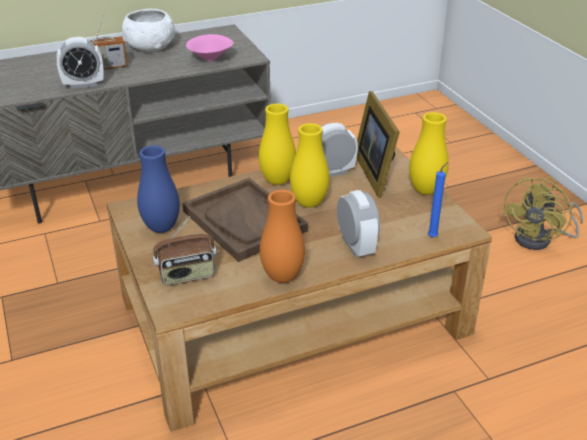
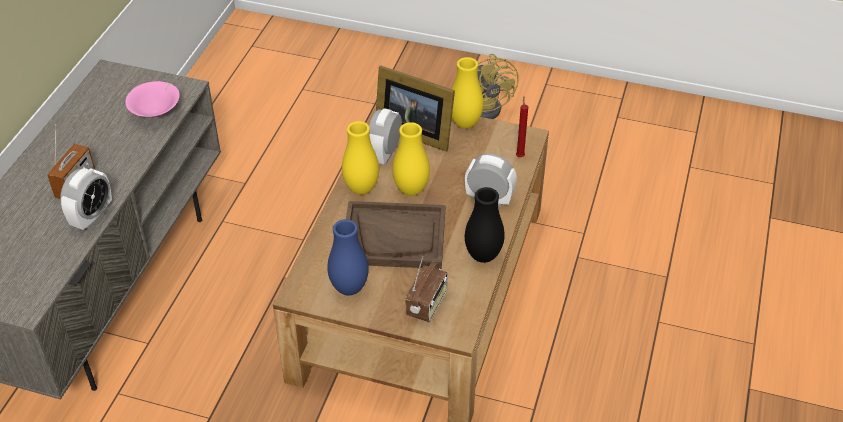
camera: 50 degrees left, 10 degrees up
white bowl [122,9,175,52] -> none
orange vase [260,190,305,283] -> black vase [465,187,505,263]
blue candle [428,162,448,237] -> red candle [516,97,528,157]

